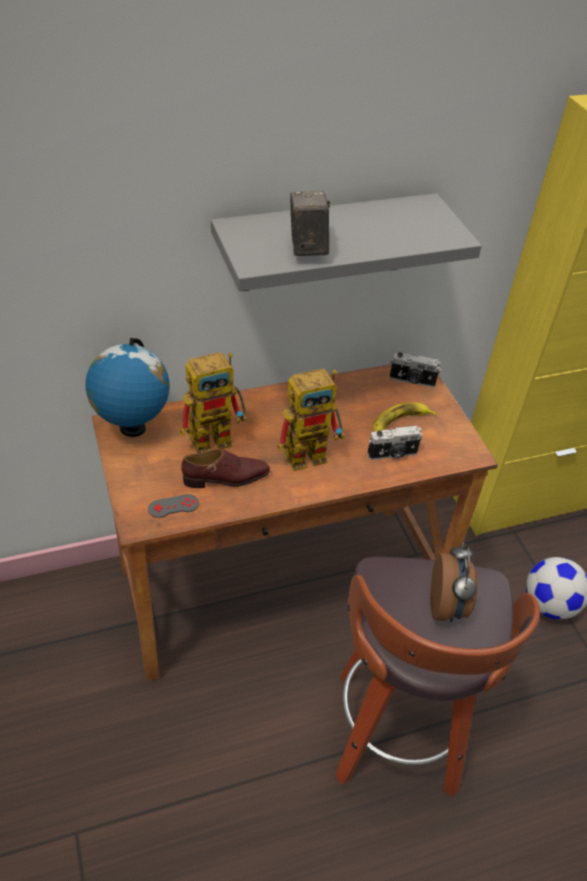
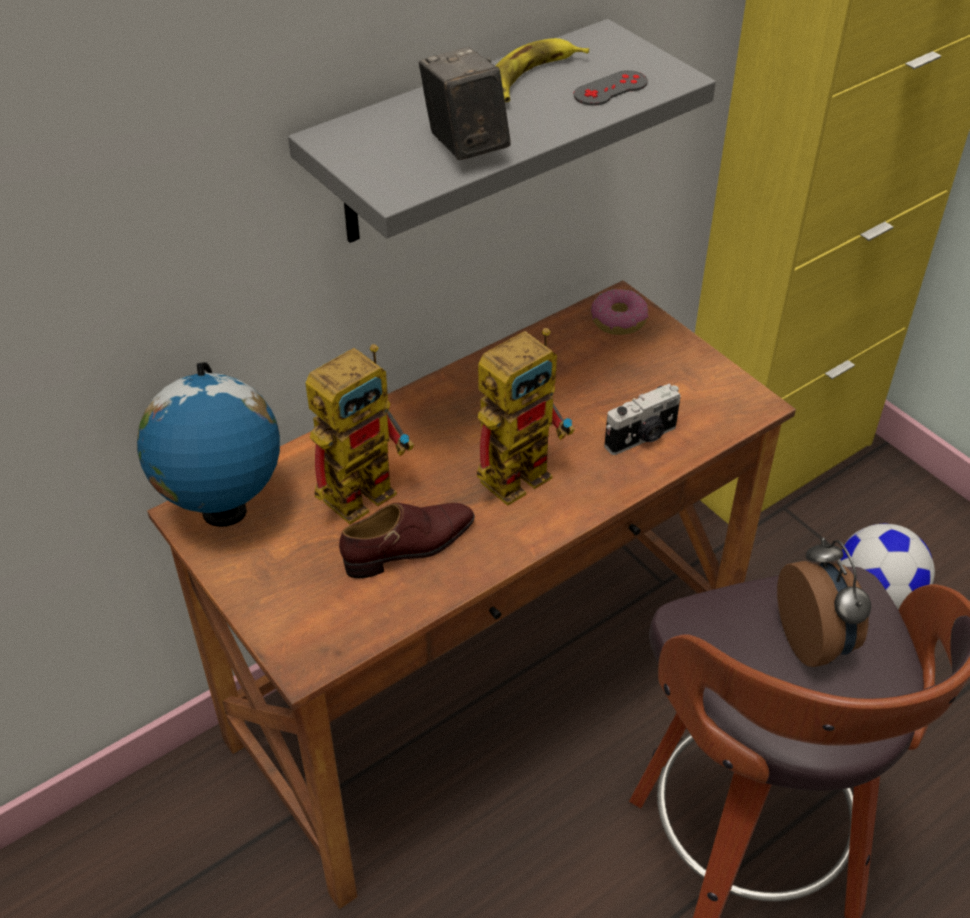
camera: 15 degrees left, 0 degrees up
grey game controller [148,494,199,518] -> grey game controller moved to [573,70,648,106]
banana [373,402,437,431] -> banana moved to [496,38,589,102]
camera [390,352,441,387] -> donut [591,289,648,335]

